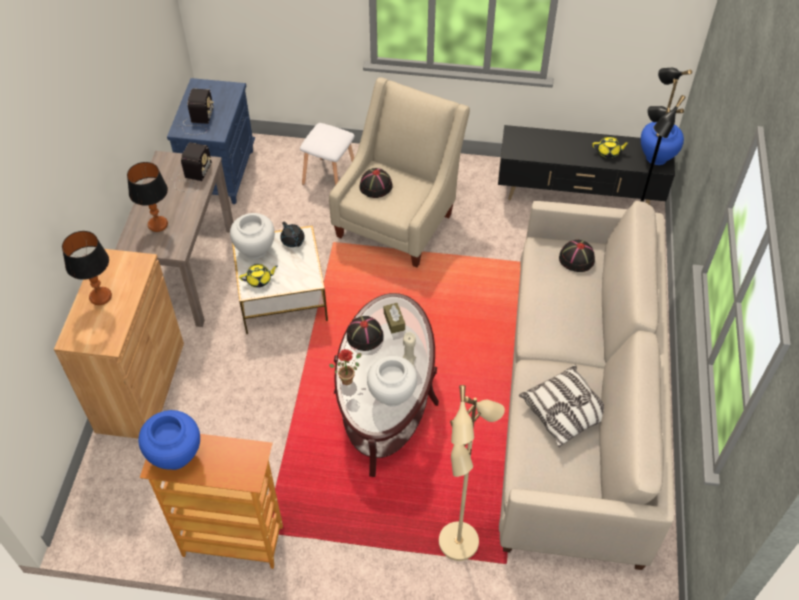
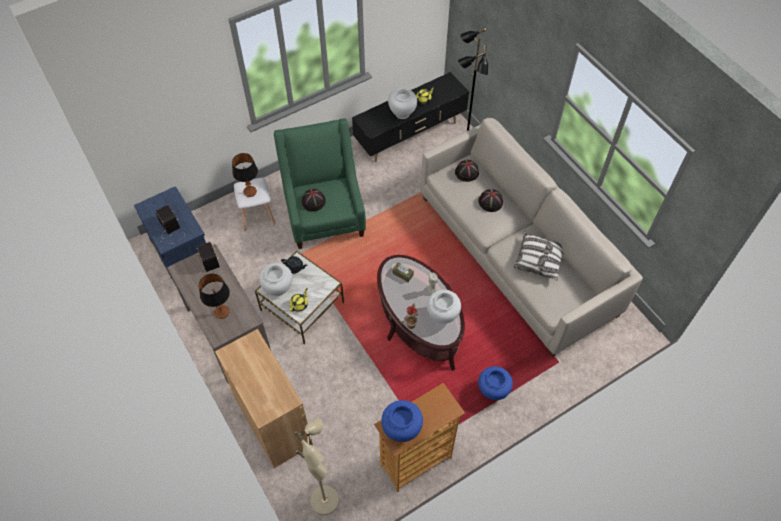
camera: 40 degrees left, 5 degrees up
table lamp [62,231,112,305] -> table lamp moved to [232,153,258,197]
beige armchair [329,77,470,267] -> green armchair [274,118,366,249]
black hat [347,316,384,351] -> black hat moved to [478,189,503,212]
beige floor lamp [439,385,505,561] -> beige floor lamp moved to [294,418,339,515]
blue vase [641,122,684,165] -> blue vase moved to [478,366,513,400]
none -> white vase [388,88,417,119]

